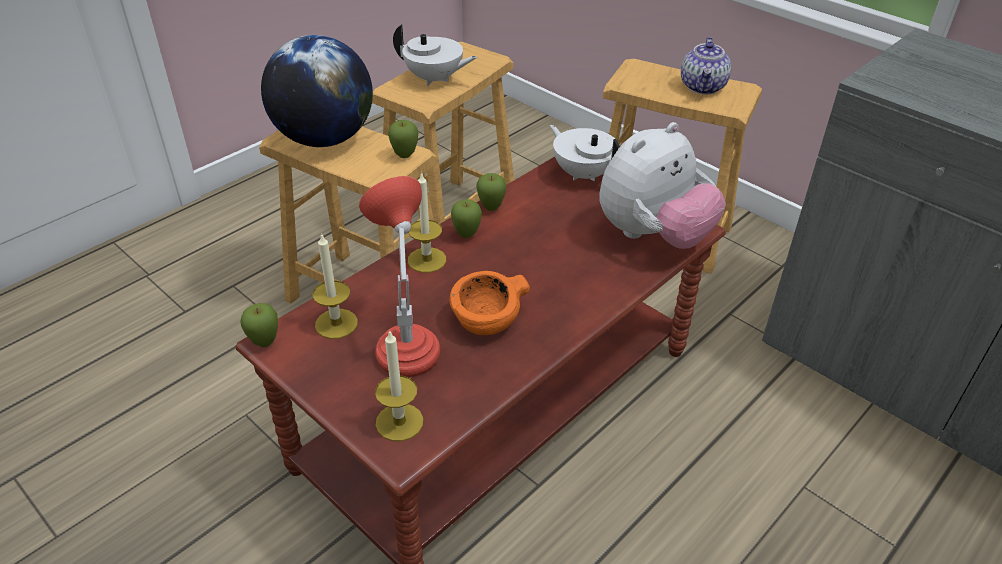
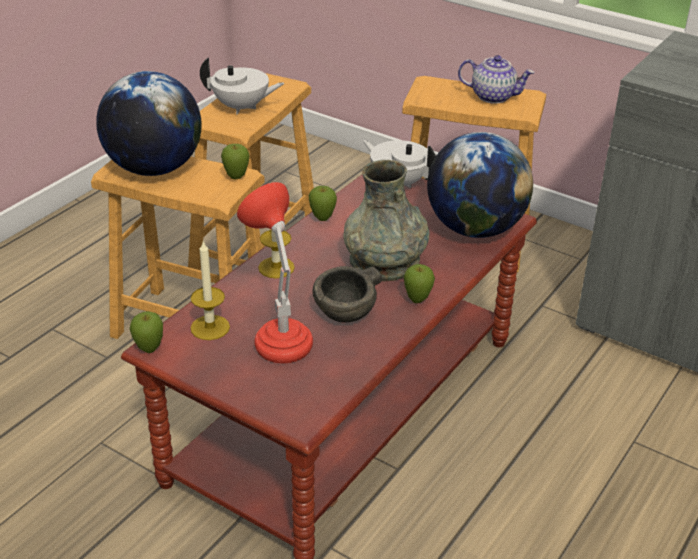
camera: 10 degrees left, 5 degrees down
candle [375,330,424,441] -> none
orange bowl [450,271,530,335] -> grey bowl [313,266,382,323]
apple [451,199,482,238] -> apple moved to [404,264,435,303]
plush toy [599,122,726,249] -> globe [427,132,533,238]
teapot [681,37,731,94] -> teapot turned 75 degrees counterclockwise [458,55,535,104]
none -> grey vase [344,160,429,281]

